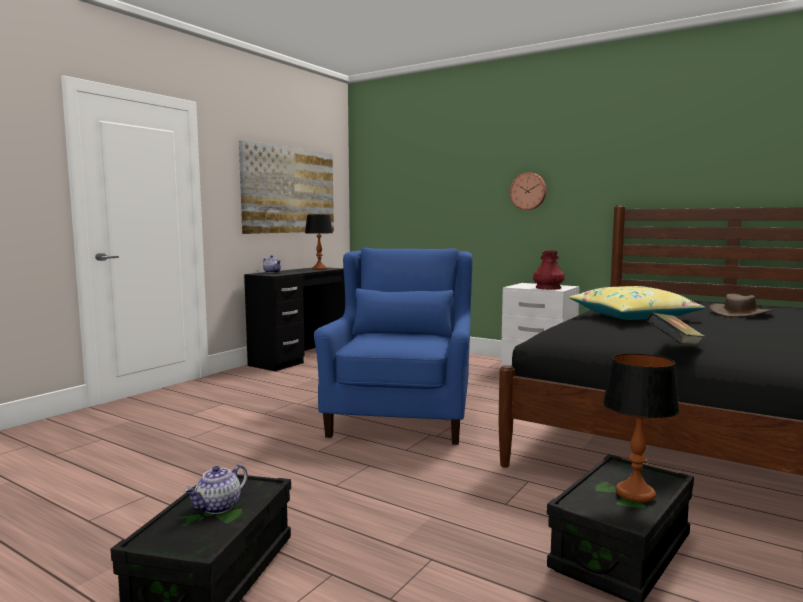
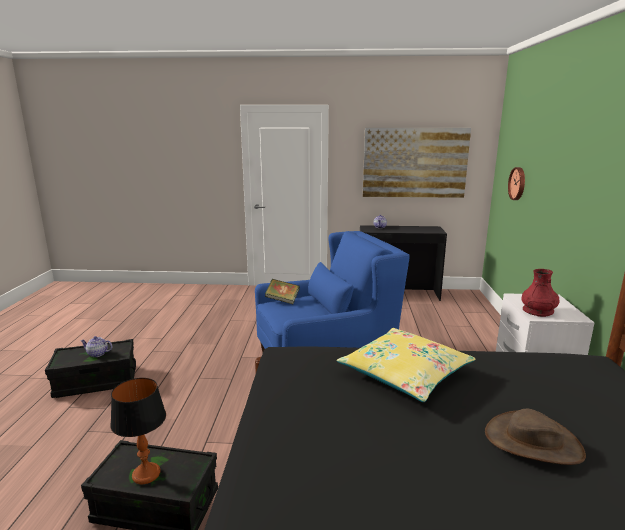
camera: 60 degrees right, 10 degrees up
table lamp [305,214,333,270] -> none
wall clock [510,172,546,210] -> wall clock moved to [508,167,525,200]
book [646,312,705,345] -> book moved to [265,279,300,304]

